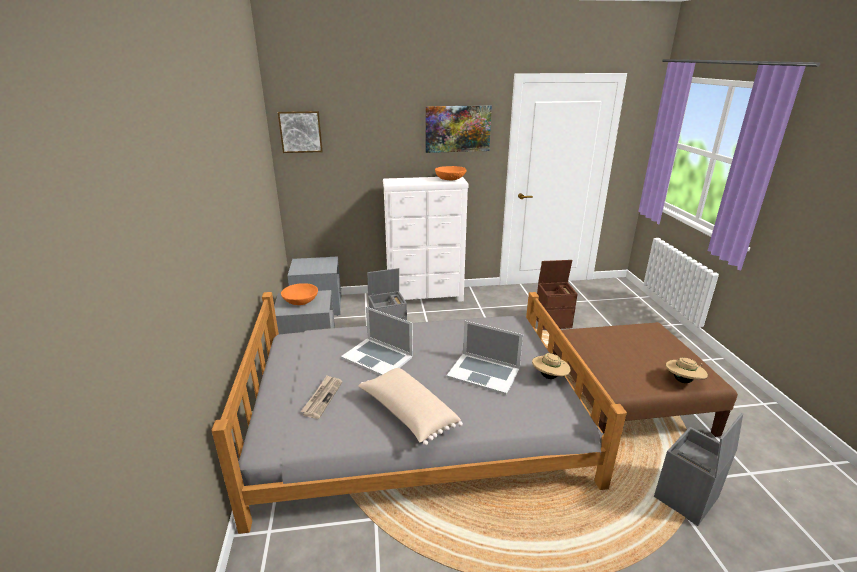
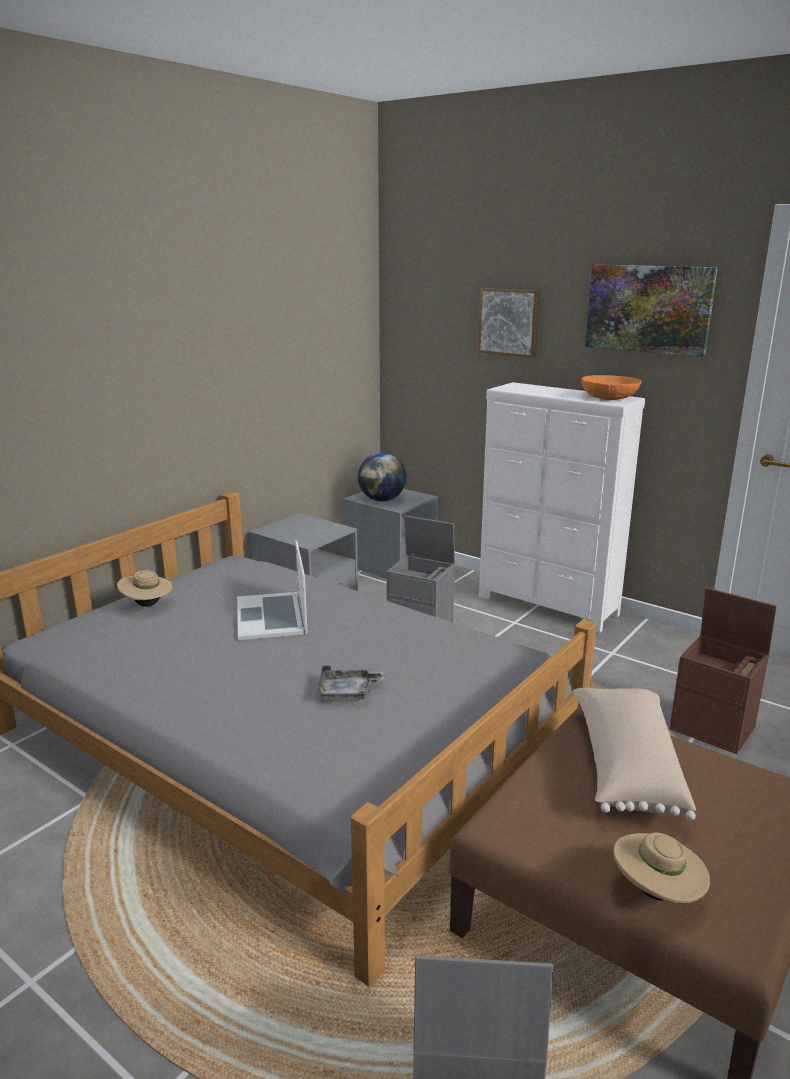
camera: 45 degrees right, 5 degrees down
picture [278,111,323,153] -> picture moved to [478,288,540,358]
orange bowl [281,283,318,305] -> none
newspaper [301,375,342,419] -> none
beige pillow [358,368,463,446] -> beige pillow moved to [573,688,696,820]
laptop [446,321,523,395] -> grey tray [317,665,385,700]
beige hat [532,353,570,379] -> beige hat moved to [117,570,173,607]
none -> globe [358,452,407,501]

